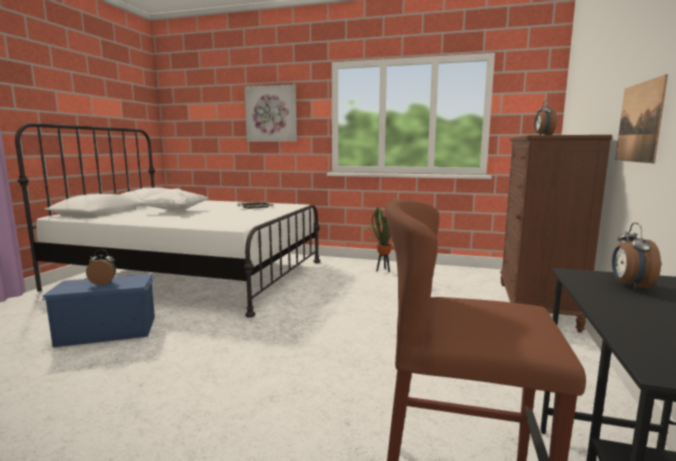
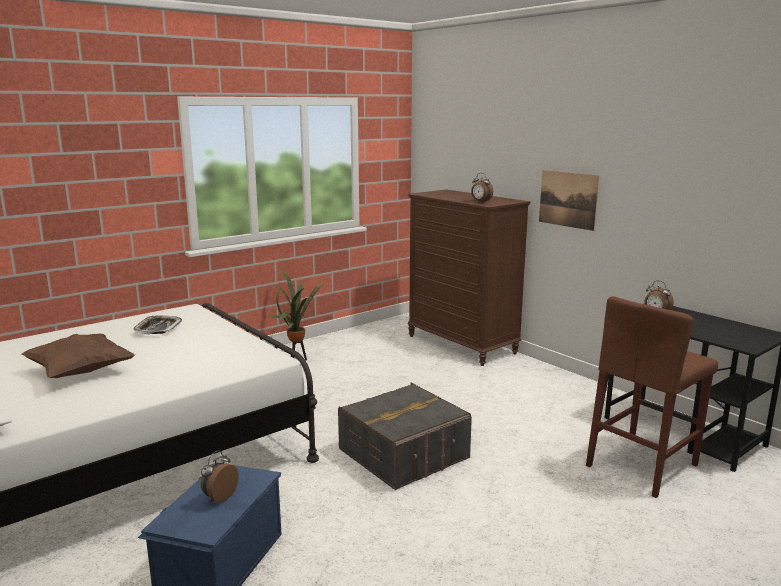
camera: 55 degrees left, 5 degrees up
white pillow [138,188,208,211] -> brown pillow [21,334,135,378]
picture [244,85,297,142] -> none
none -> grey storage box [338,382,472,490]

